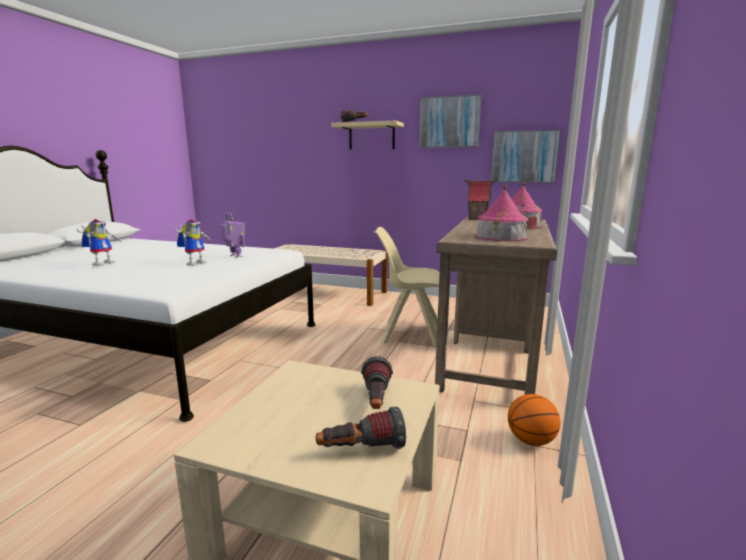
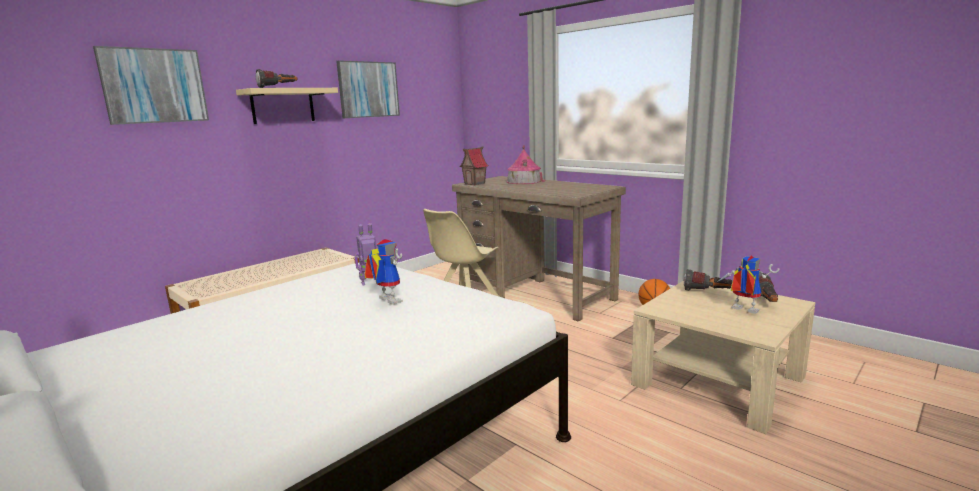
camera: 65 degrees left, 0 degrees up
toy robot [77,219,123,266] -> toy robot moved to [717,256,779,314]
toy house [474,184,529,241] -> none
picture [491,130,561,183] -> picture moved to [93,46,209,125]

